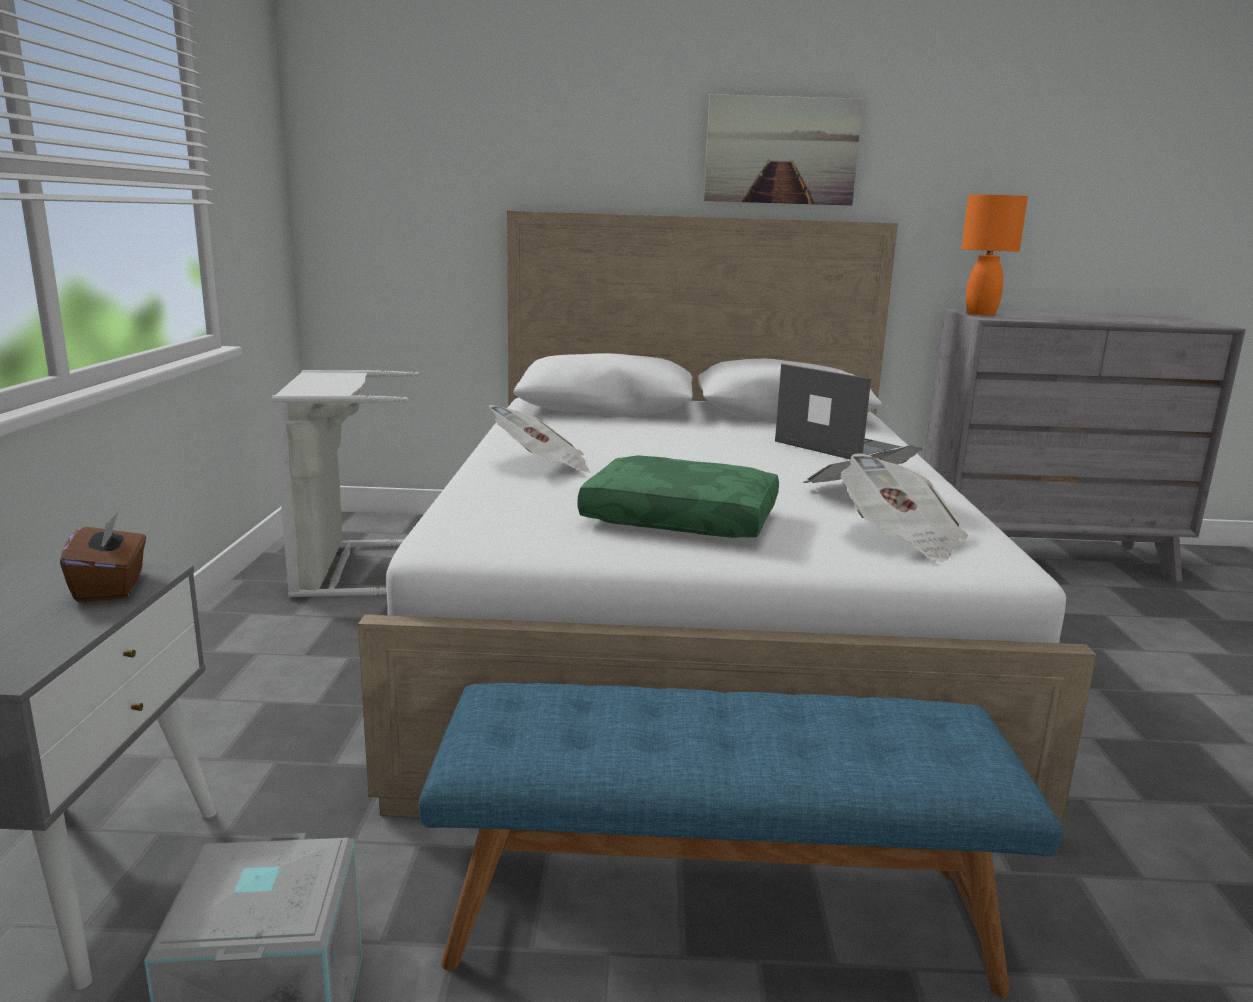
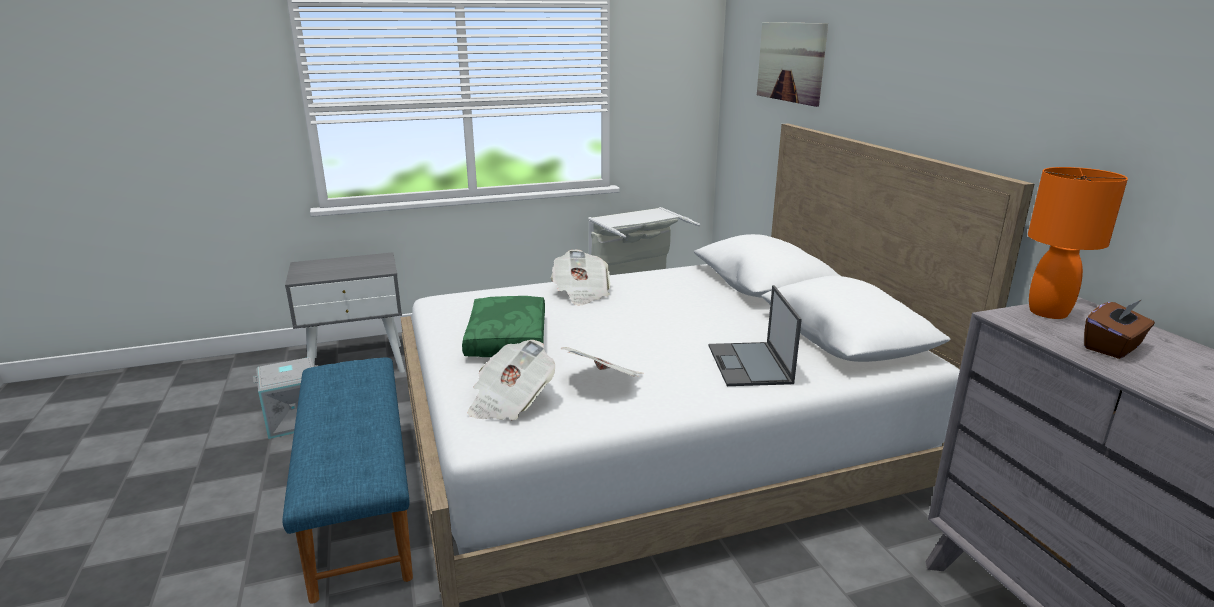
camera: 70 degrees right, 5 degrees up
brown tissue box [60,511,146,602] -> brown tissue box moved to [1084,300,1155,359]
picture [704,94,863,206] -> picture moved to [757,22,828,107]
laptop [775,364,902,459] -> laptop turned 150 degrees clockwise [709,285,802,386]

